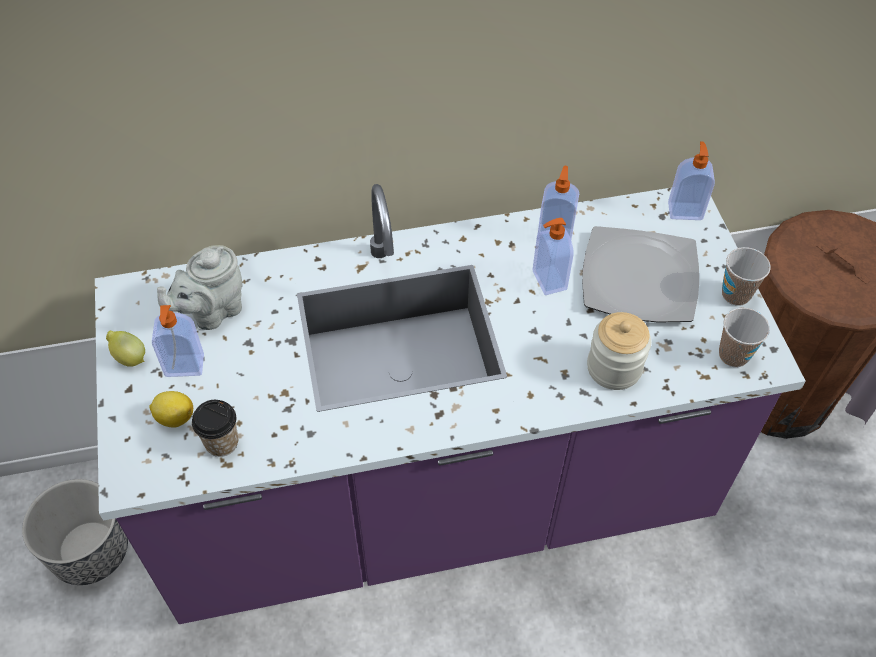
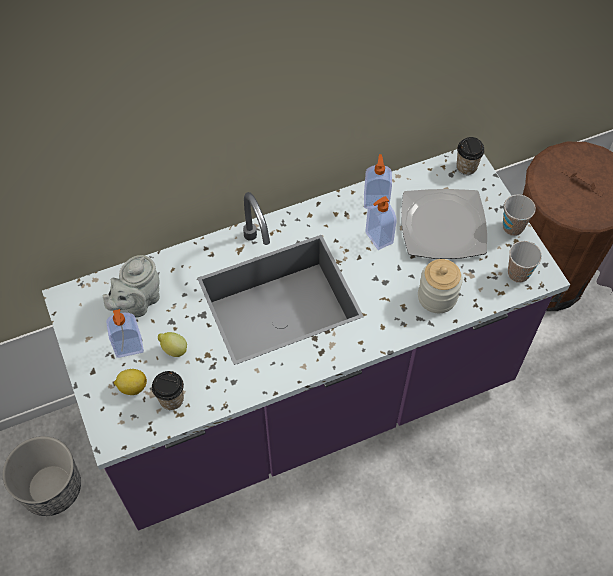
camera: 10 degrees left, 5 degrees up
lemon [106,331,145,367] -> lemon moved to [158,332,187,357]
soap dispenser [668,141,715,220] -> cup [456,137,485,175]

